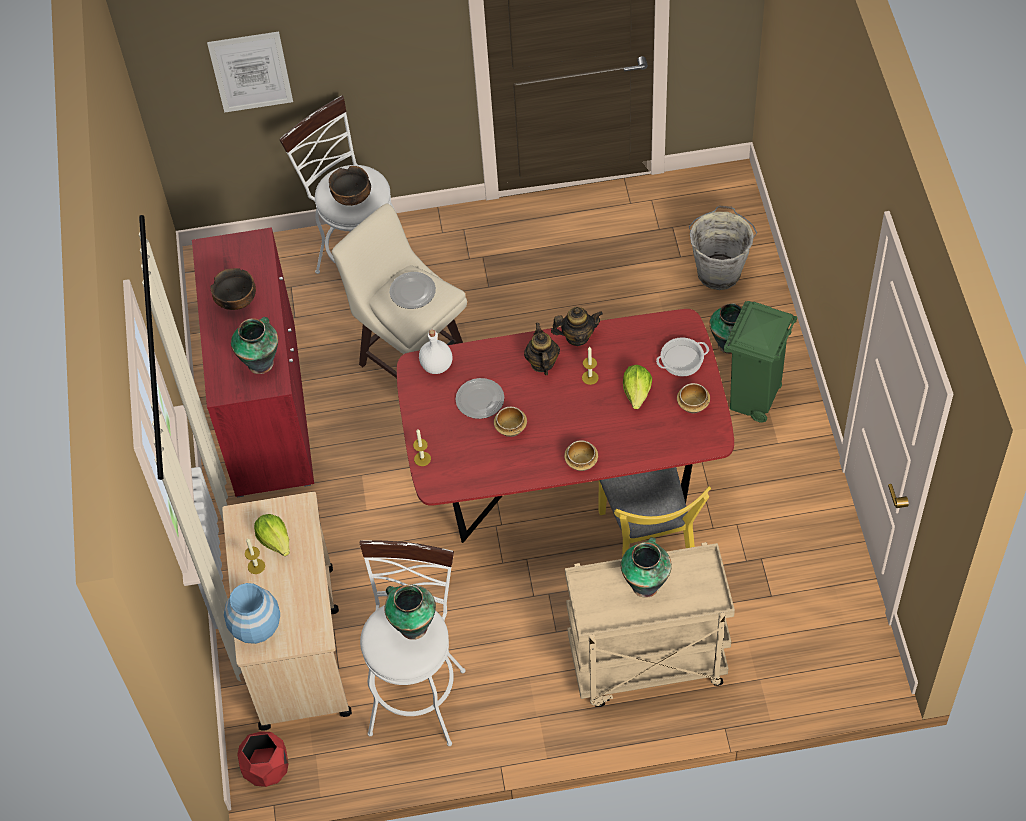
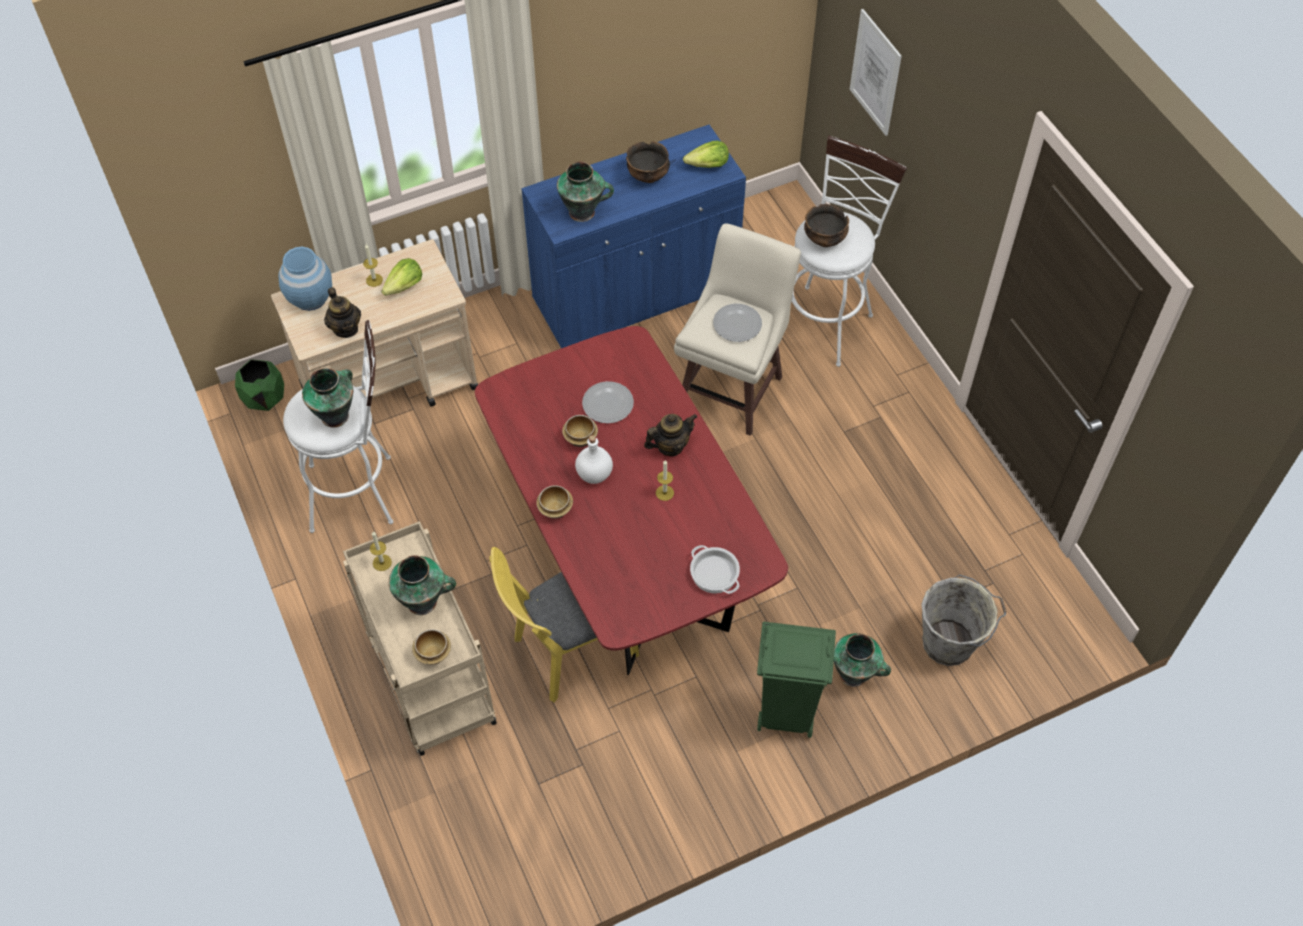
camera: 70 degrees right, 0 degrees up
red cabinet [192,227,314,498] -> blue cabinet [521,125,746,348]
red planter [237,731,289,787] -> green planter [235,359,284,411]
candle [413,429,431,466] -> candle moved to [370,532,392,571]
white bottle [419,330,453,374] -> white bottle moved to [575,435,613,484]
teapot [551,307,603,346] -> teapot moved to [324,287,361,338]
lettuce [623,365,652,409] -> lettuce moved to [683,140,729,168]
bowl [677,383,710,413] -> bowl moved to [412,629,451,665]

